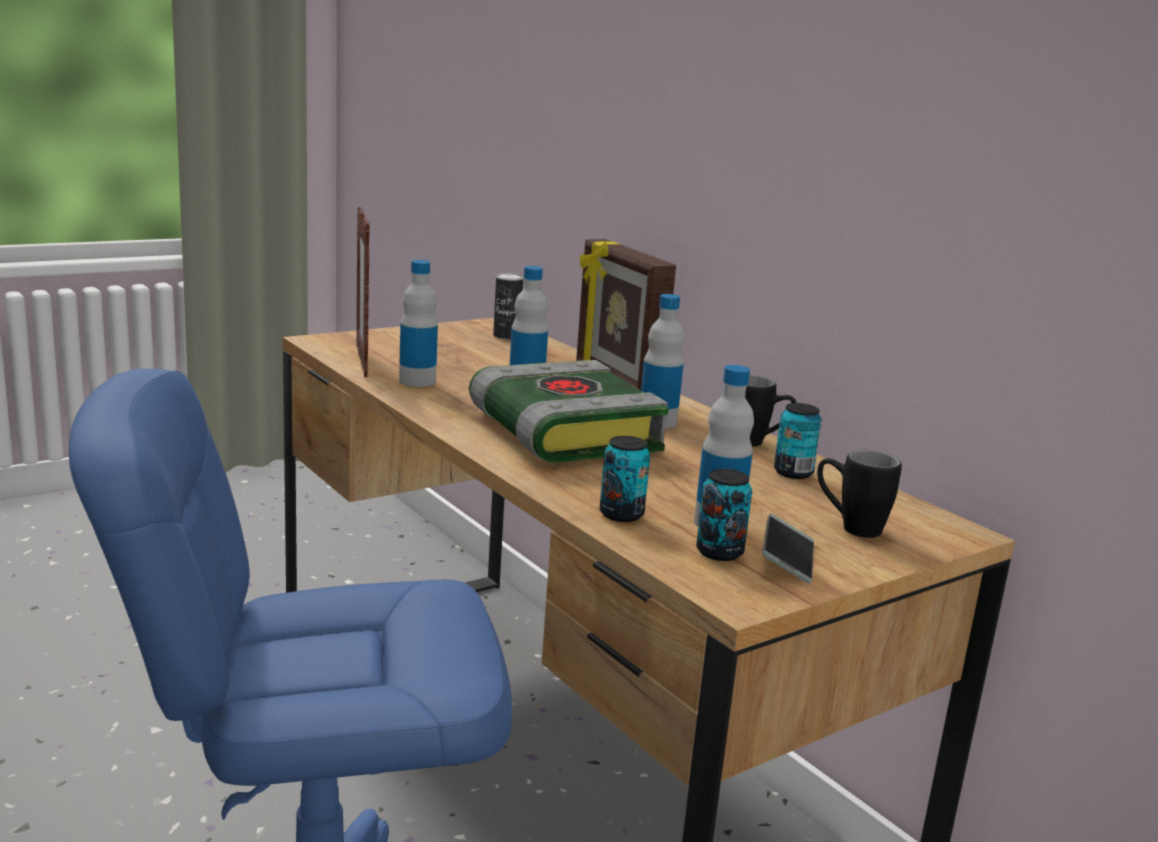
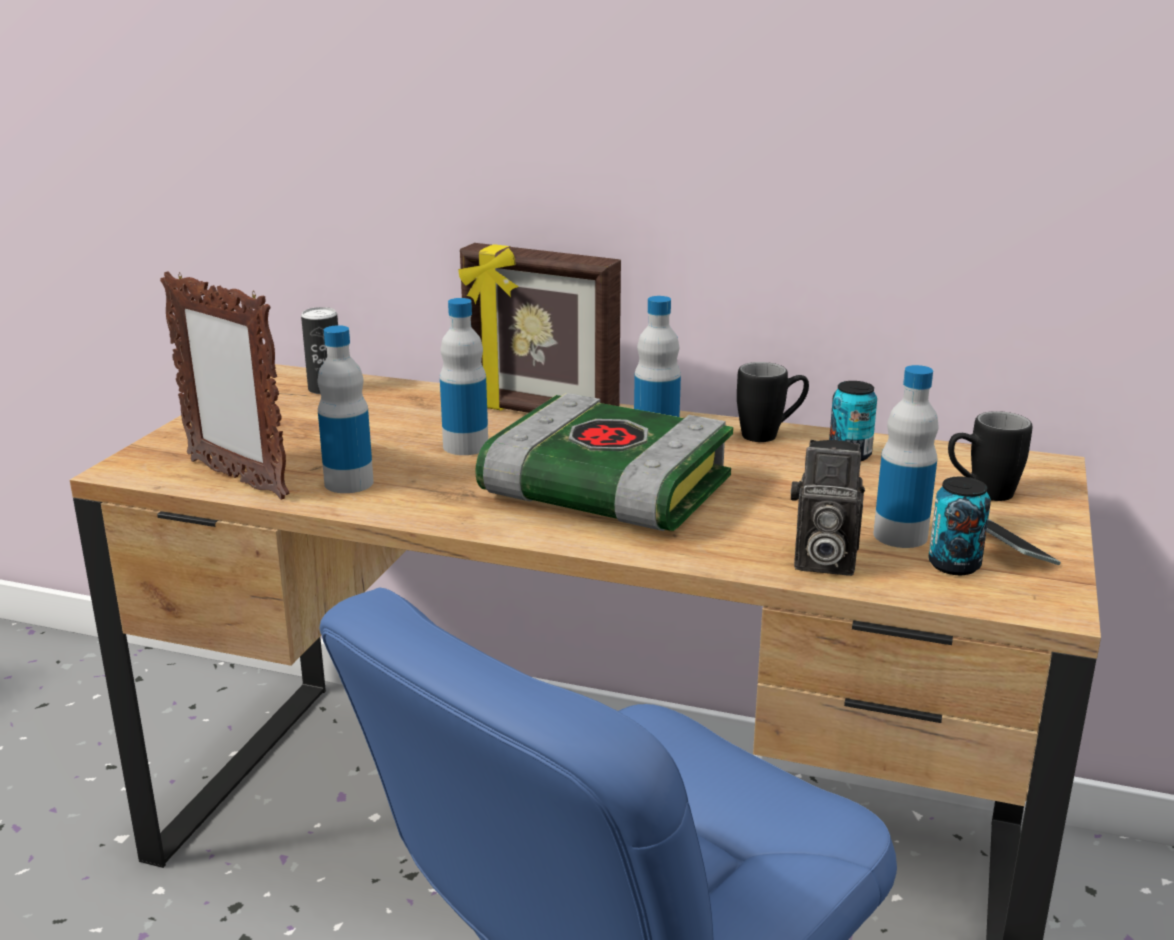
camera: 35 degrees left, 5 degrees up
can [600,436,650,522] -> camera [790,440,865,576]

